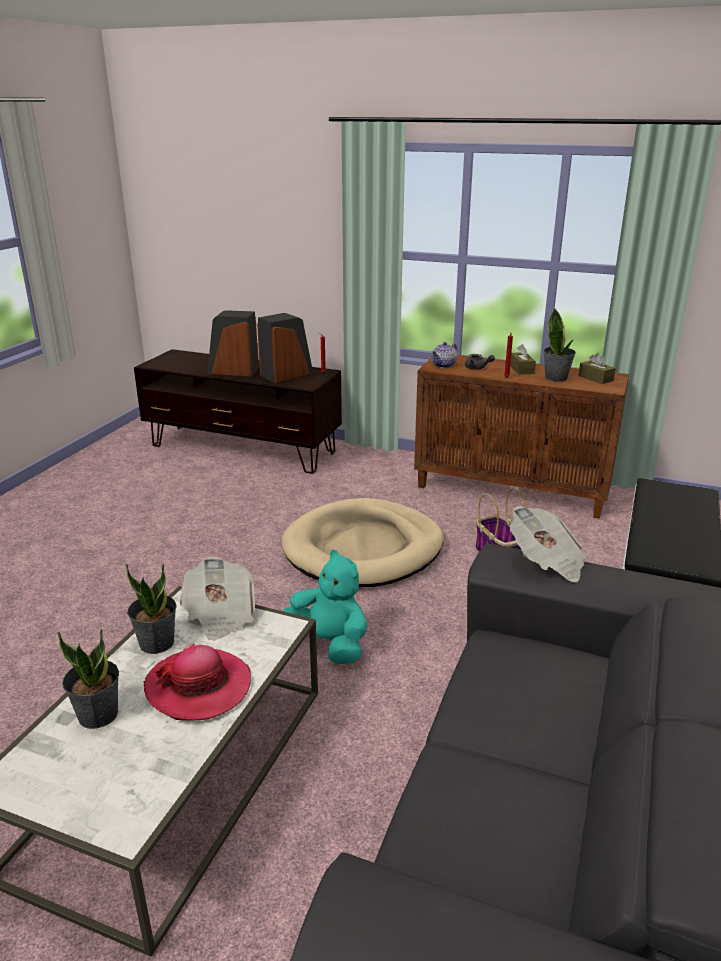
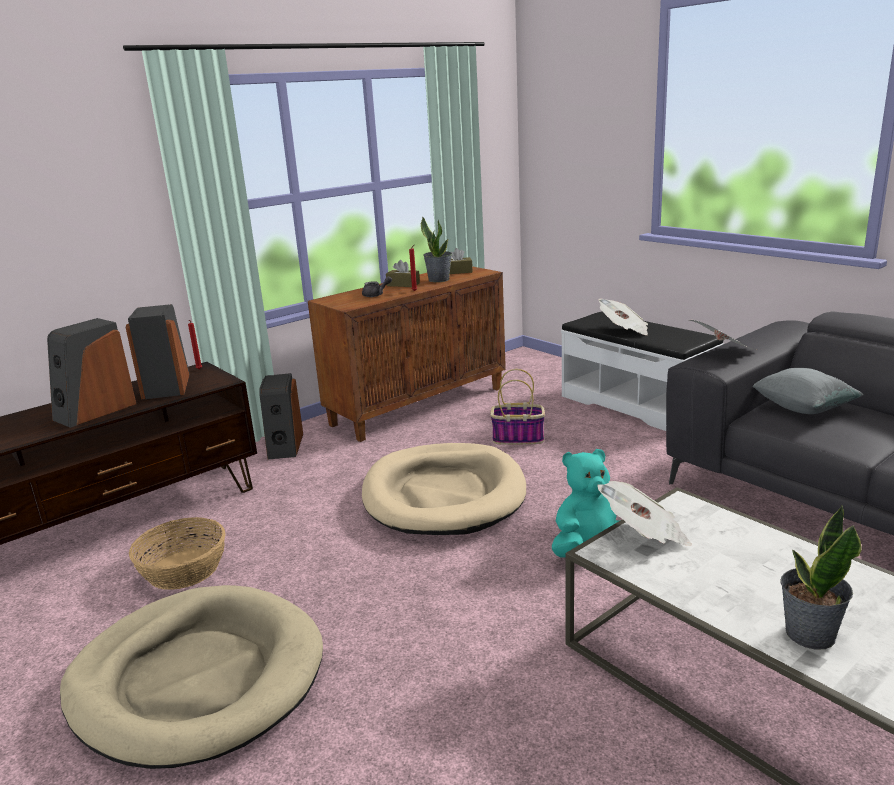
camera: 60 degrees left, 5 degrees down
potted plant [126,563,176,654] -> none
hat [144,643,251,721] -> none
teapot [432,342,457,368] -> none
none -> beige dog bed [60,585,323,769]
none -> basket [129,517,225,590]
none -> speaker [259,373,303,460]
none -> newspaper [598,299,648,335]
none -> grey pillow [753,368,863,414]

